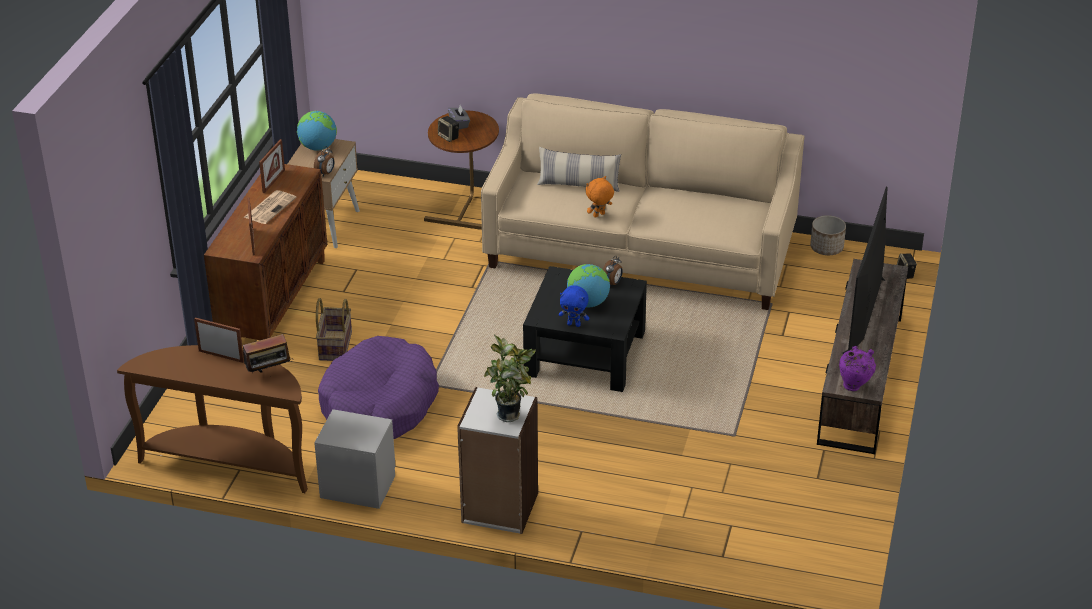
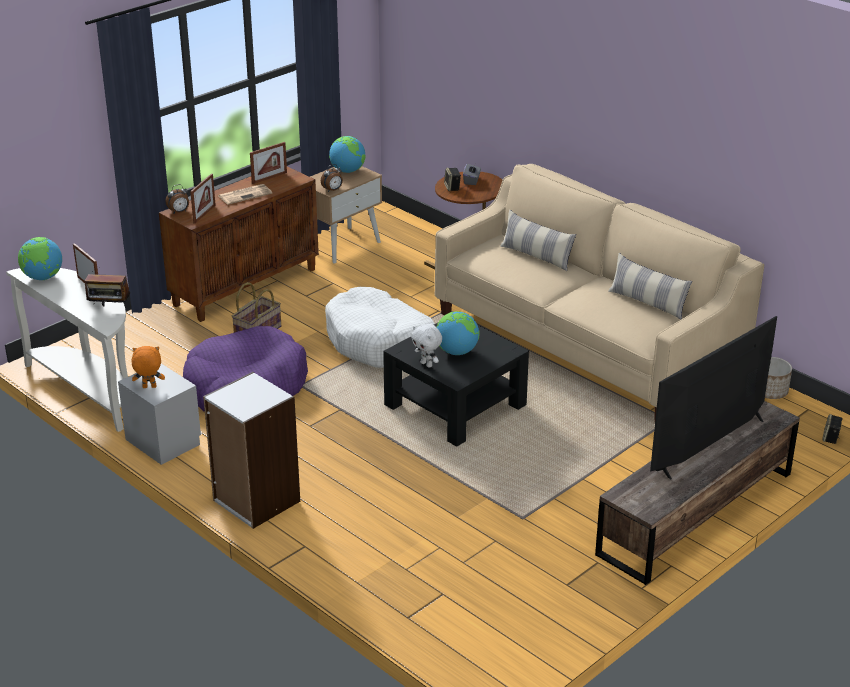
camera: 30 degrees right, 5 degrees down
brown console table [117,345,308,493] -> white console table [6,268,128,432]
potted plant [484,335,536,422] -> none
blue plush toy [559,285,589,327] -> white plush toy [411,324,442,368]
orange plush toy [586,176,614,218] -> orange plush toy moved to [131,346,165,388]
alarm clock [603,256,623,287] -> alarm clock moved to [165,184,189,213]
purple vase [839,346,876,391] -> none
none -> globe [18,237,62,280]
none -> white dog bed [325,287,435,368]
none -> pillow [608,253,692,320]

